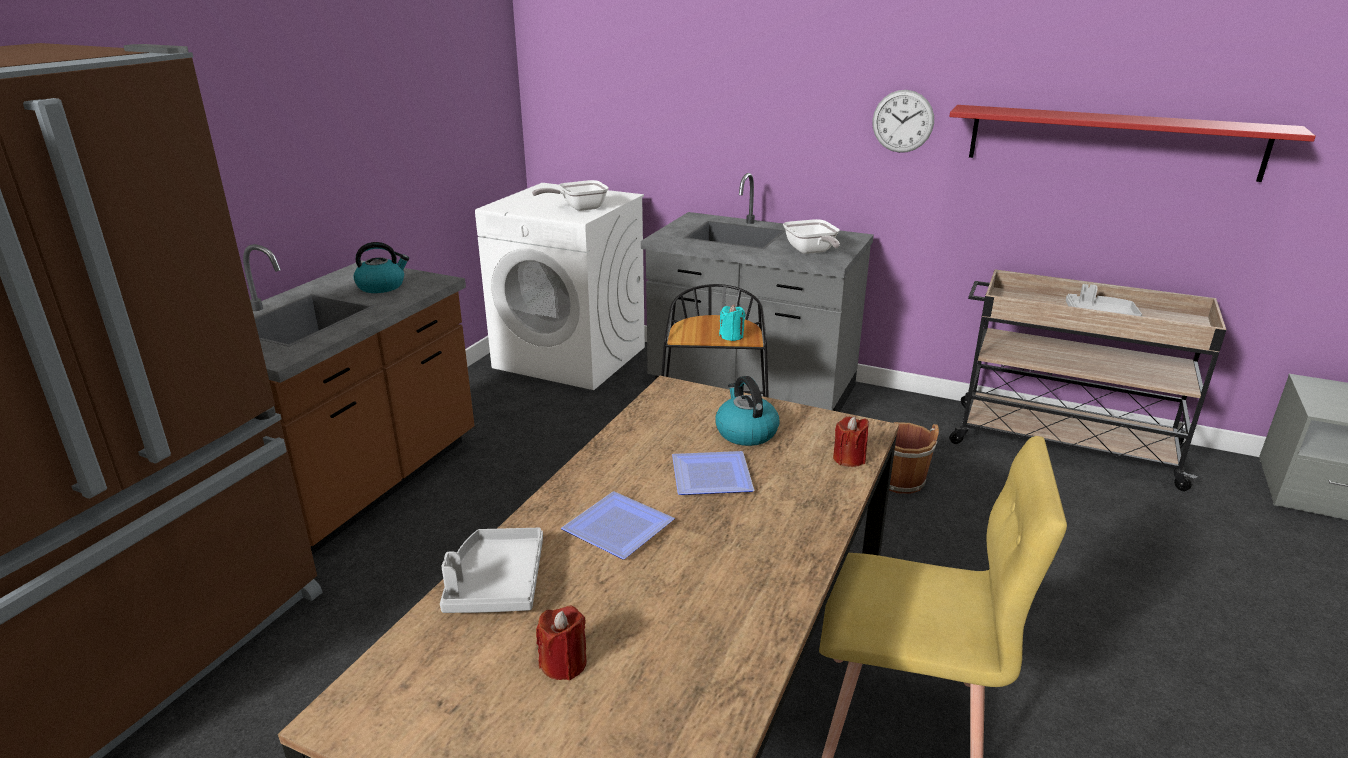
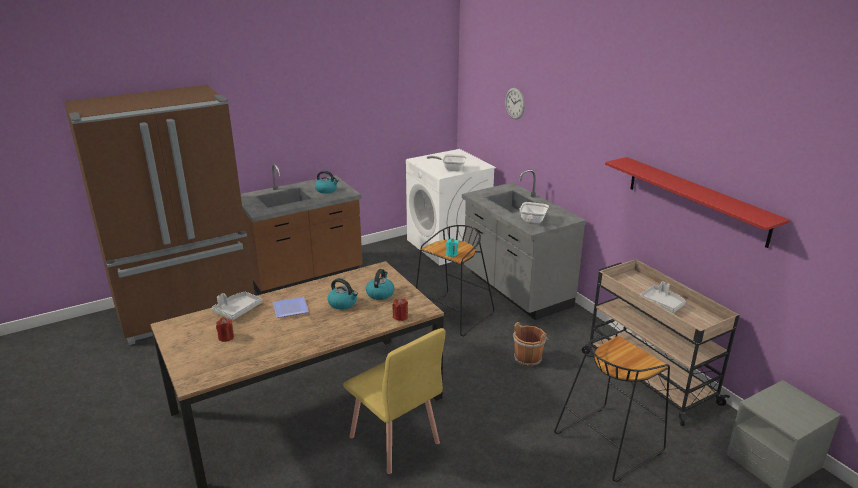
camera: 35 degrees right, 0 degrees up
plate [672,451,754,495] -> kettle [327,278,358,310]
wall clock [872,90,934,153] -> wall clock moved to [505,88,525,119]
none -> black stool [554,333,670,482]

